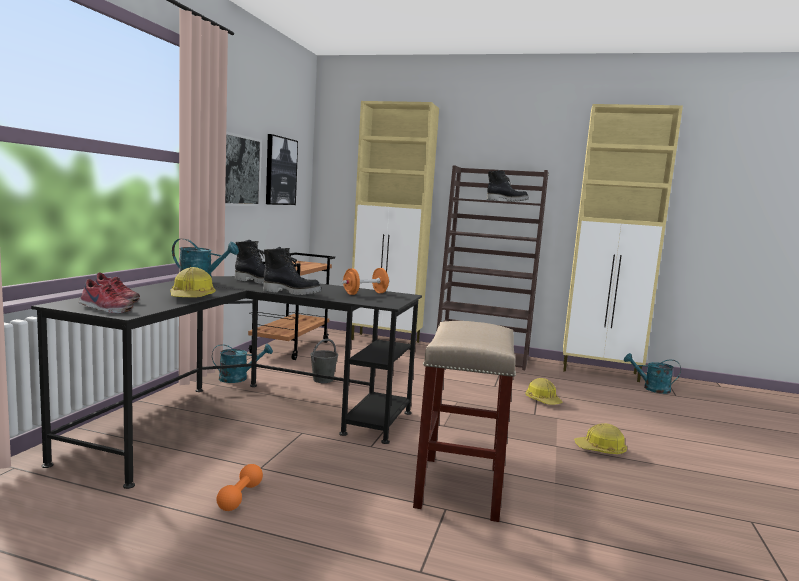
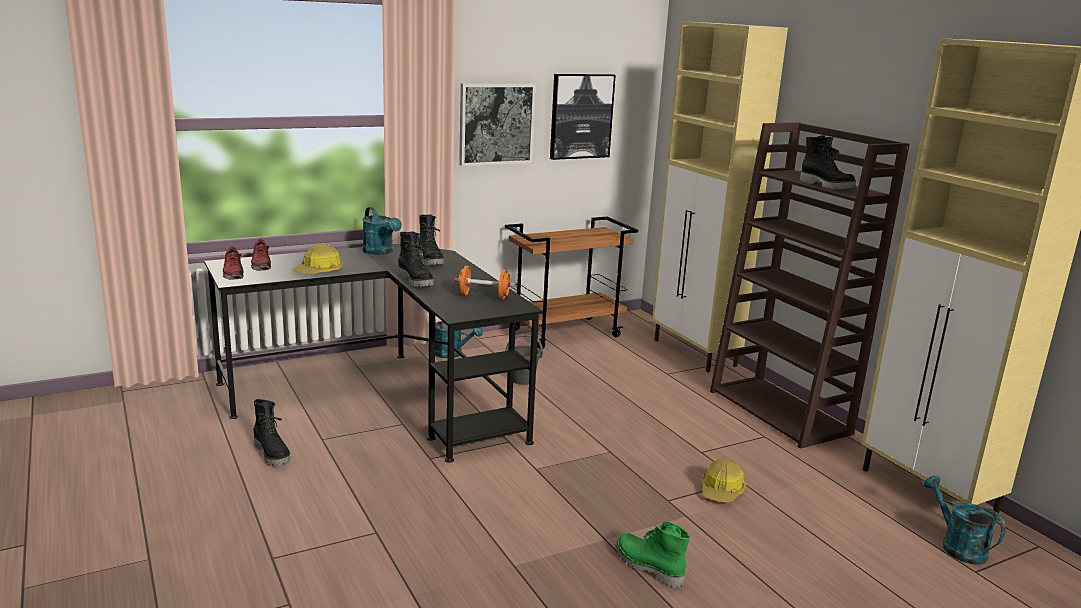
camera: 45 degrees right, 10 degrees up
orange dumbbell [217,464,263,511] -> black boot [253,399,290,466]
beige stool [413,321,516,522] -> none
hard hat [574,423,627,454] -> green boot [615,521,690,588]

